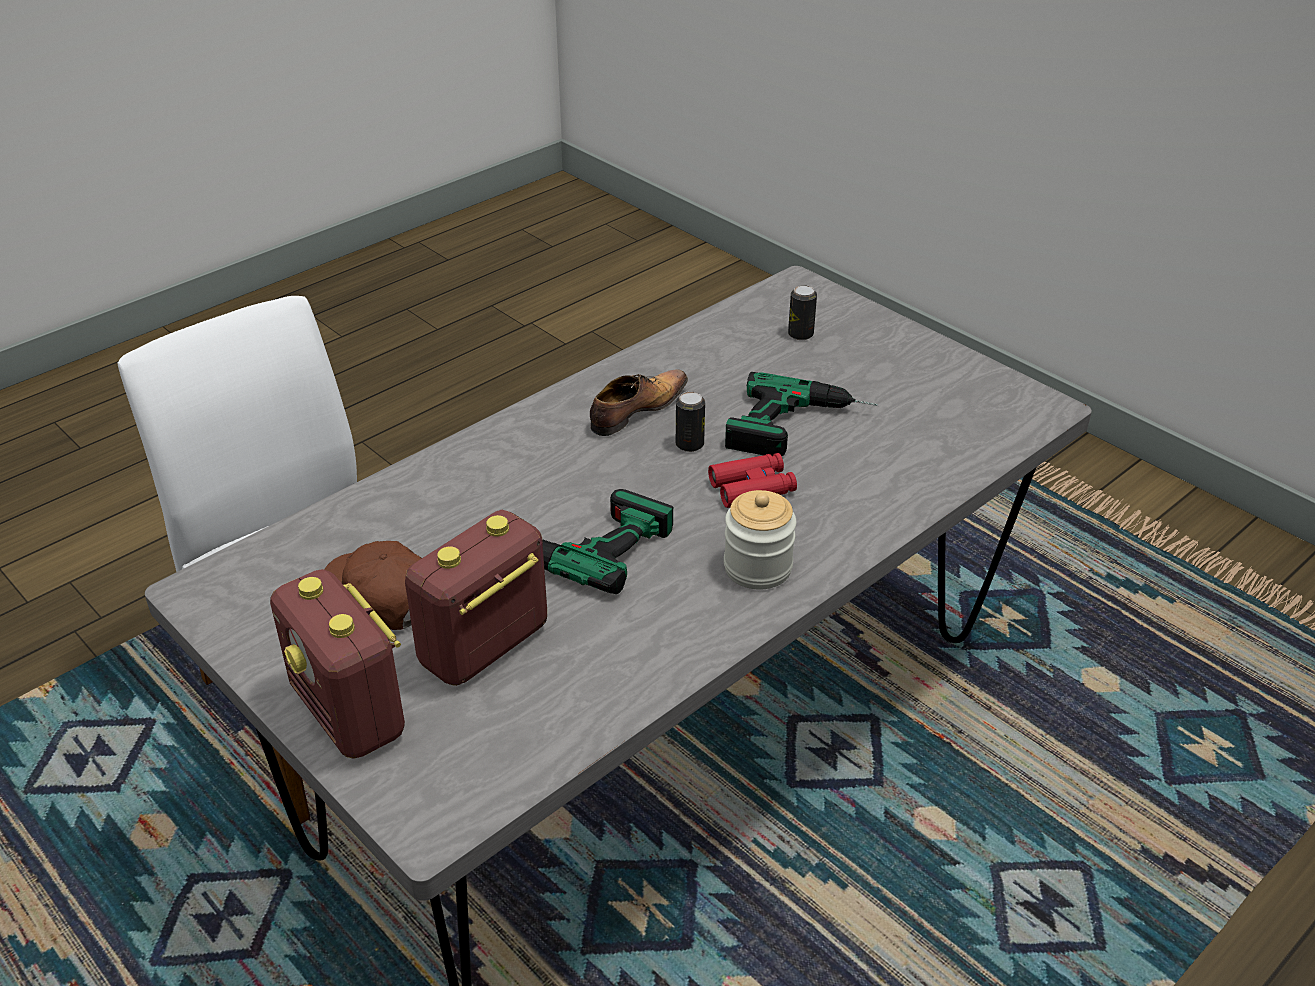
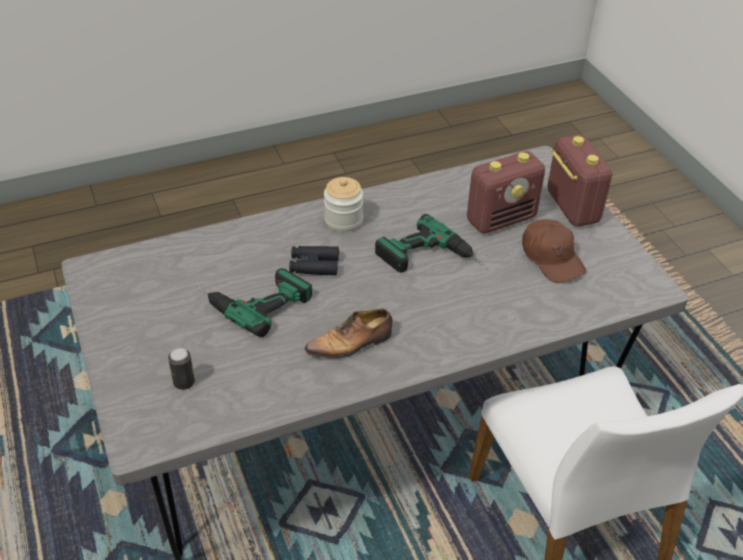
camera: 160 degrees left, 5 degrees up
can [676,391,705,452] -> none
red binoculars [708,453,797,508] -> black binoculars [289,246,339,276]

